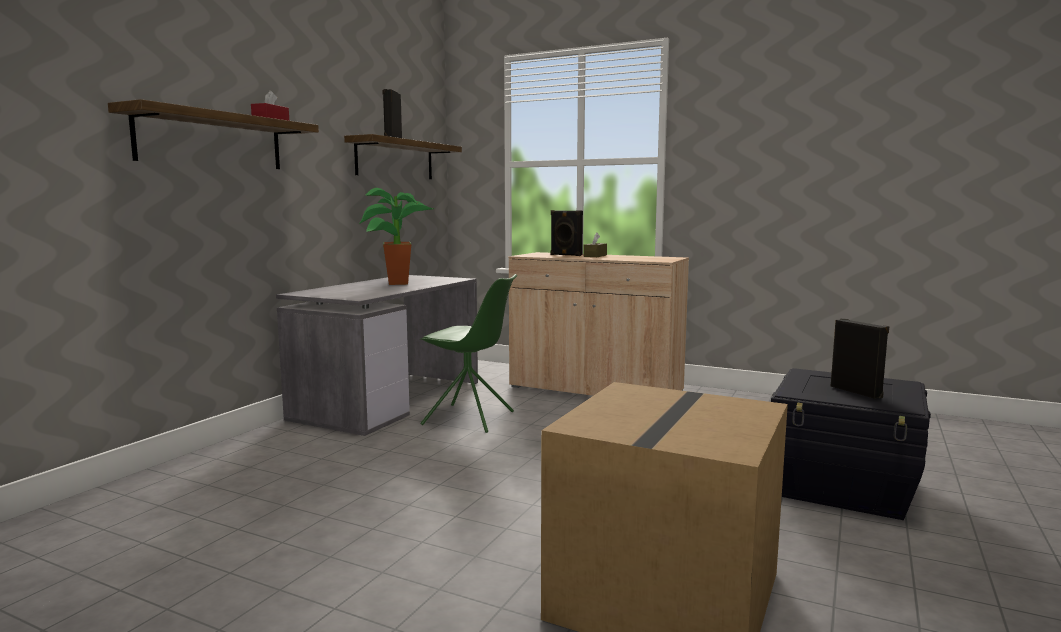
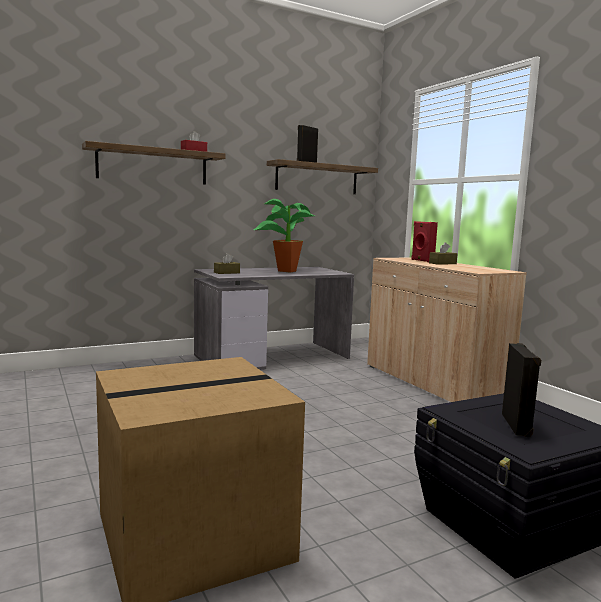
camera: 35 degrees right, 0 degrees up
green chair [420,274,517,433] -> none
black speaker [551,210,583,256] -> red speaker [411,221,438,262]
none -> brown tissue box [214,253,240,274]

